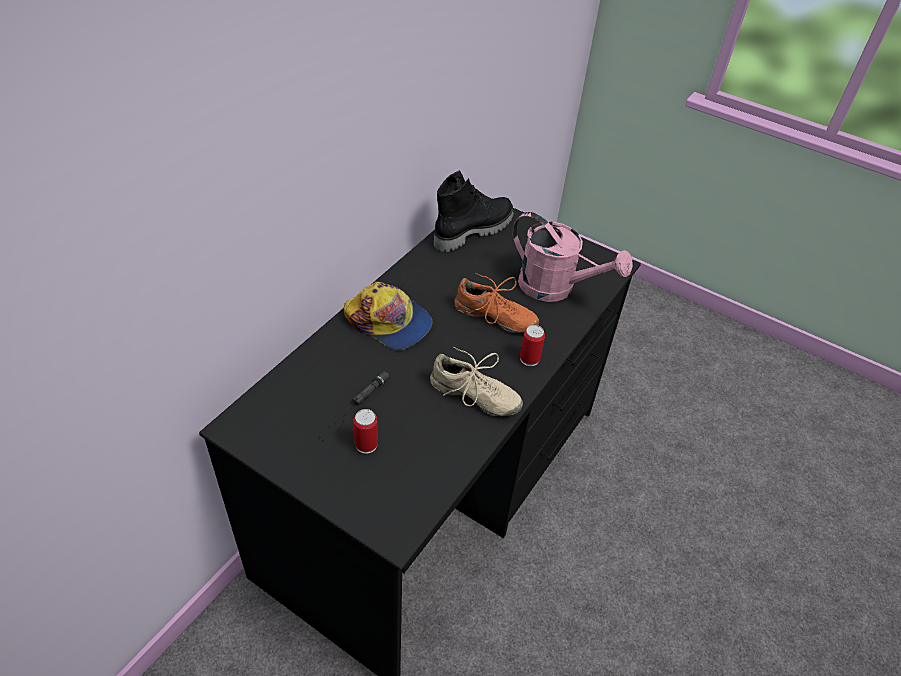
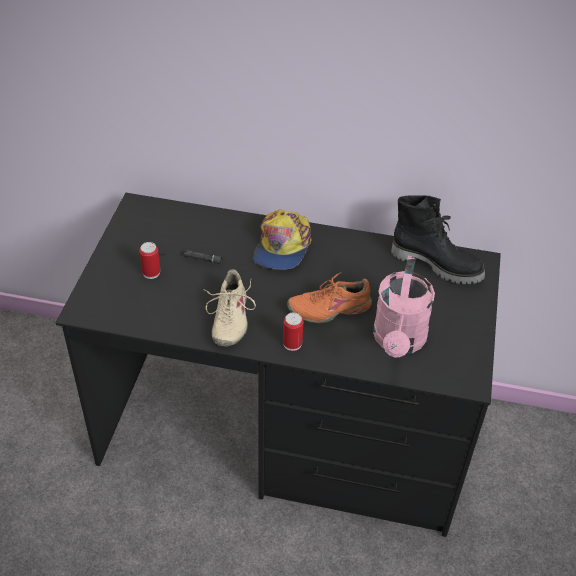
camera: 70 degrees right, 0 degrees up
orange shoe [454,273,539,333] -> orange shoe turned 75 degrees clockwise [287,272,372,323]

